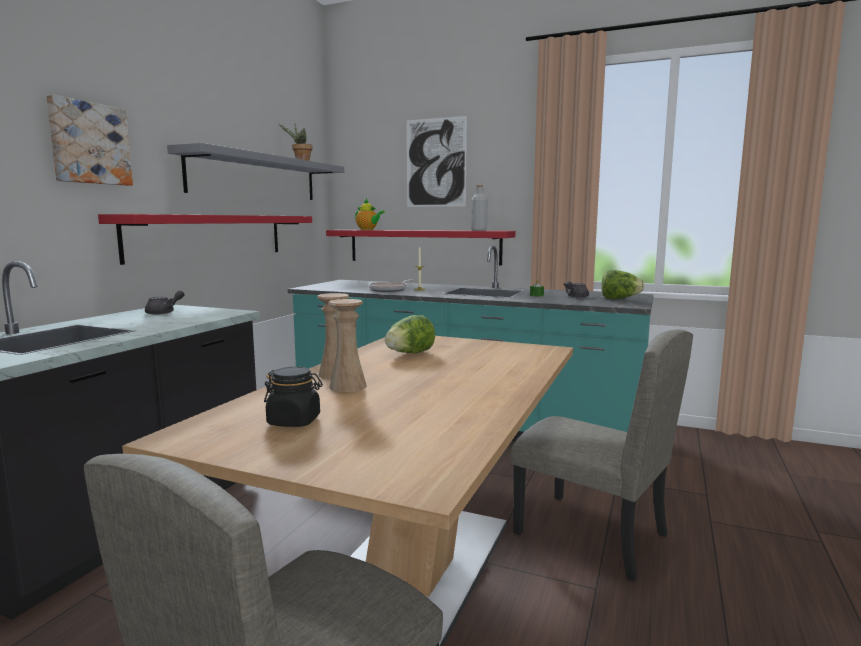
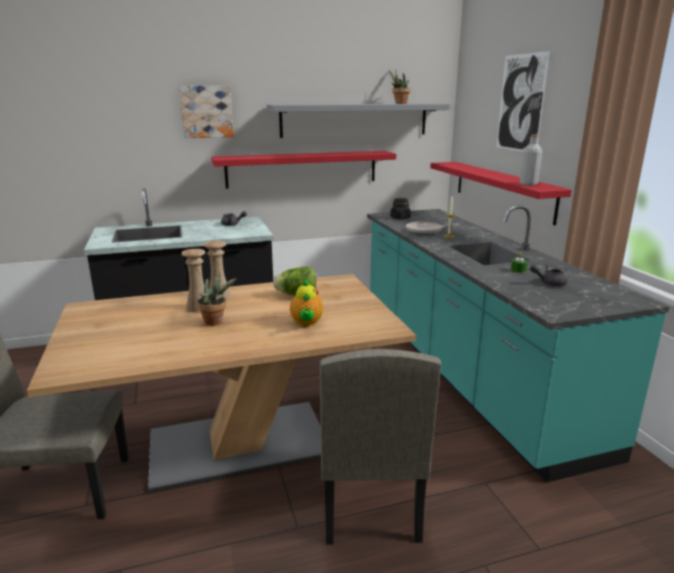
camera: 50 degrees right, 10 degrees up
black jar [264,367,323,427] -> black jar moved to [390,198,411,219]
teapot [355,199,385,230] -> teapot moved to [290,279,323,327]
lettuce [601,270,644,299] -> none
none -> potted plant [197,272,237,325]

